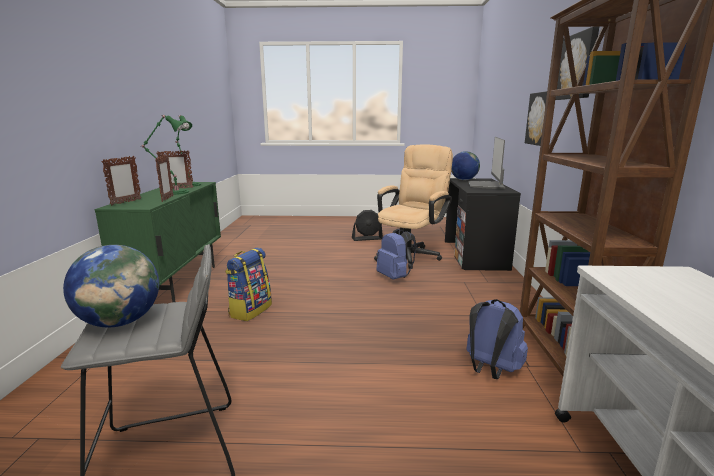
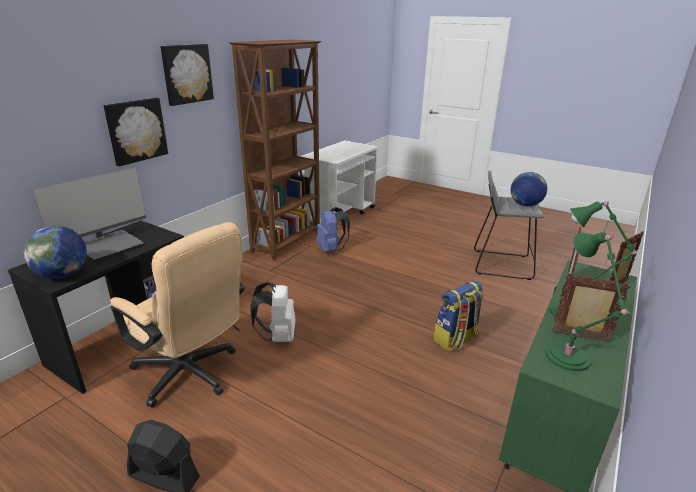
camera: 150 degrees left, 10 degrees up
beige office chair [374,145,453,269] -> beige office chair turned 120 degrees counterclockwise [110,222,245,407]
blue backpack [377,229,416,280] -> white backpack [250,282,296,342]

